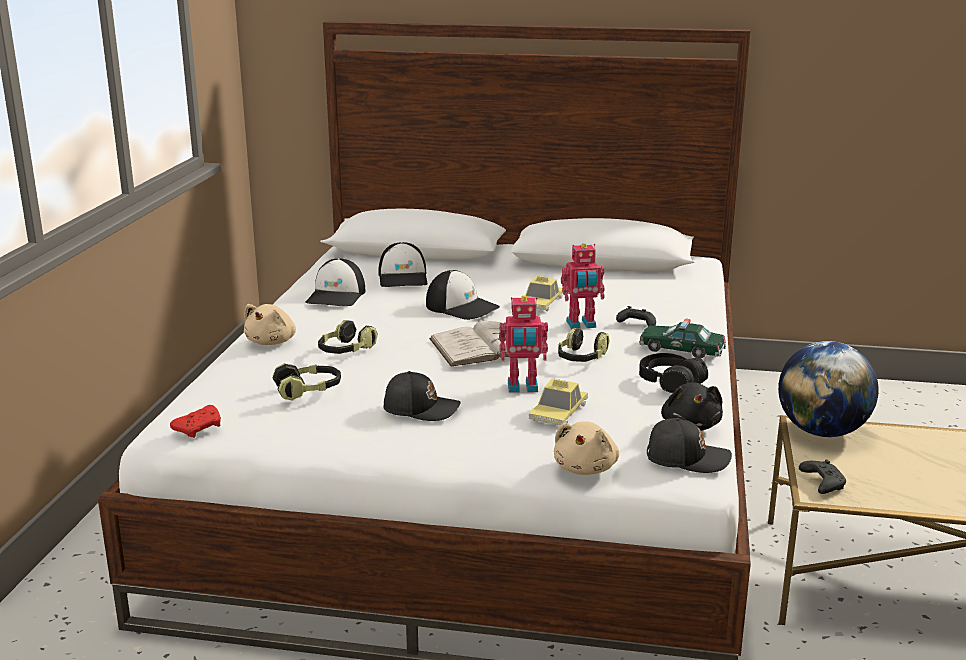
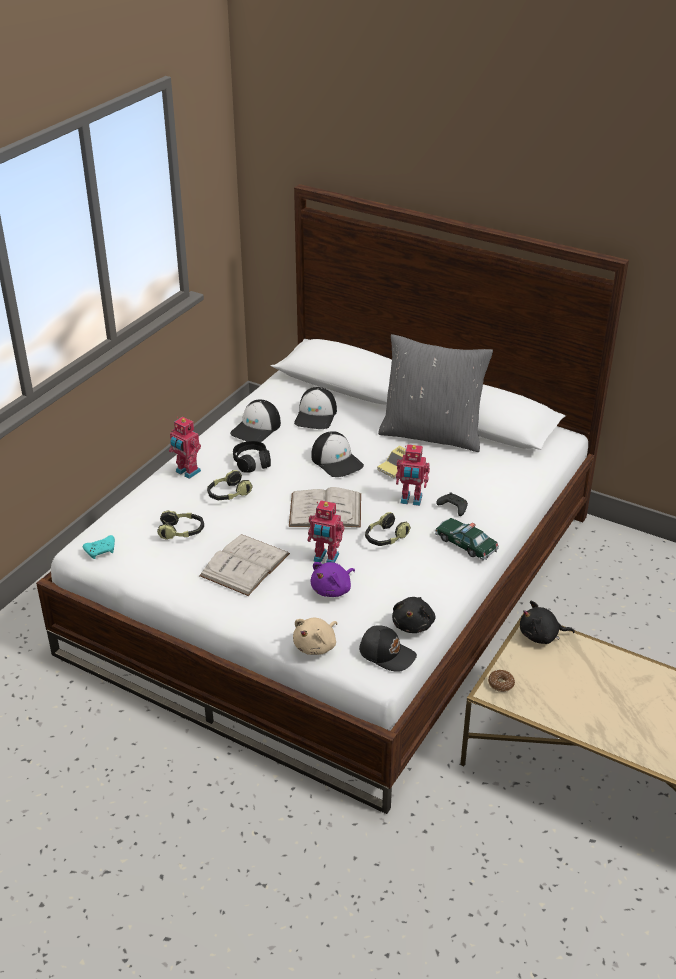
camera: 20 degrees right, 15 degrees up
red game controller [170,405,221,438] -> turquoise game controller [83,535,115,559]
beige plush toy [244,304,296,345] -> toy robot [169,417,201,479]
black cap [384,371,461,421] -> white book [199,534,290,596]
toy car [529,378,588,426] -> purple plush toy [311,562,355,597]
black headphones [639,353,708,393] -> black headphones moved to [233,441,271,473]
globe [778,341,879,437] -> black plush toy [520,601,575,644]
black game controller [799,460,846,494] -> donut [488,670,515,692]
none -> grey pillow [378,334,493,452]

